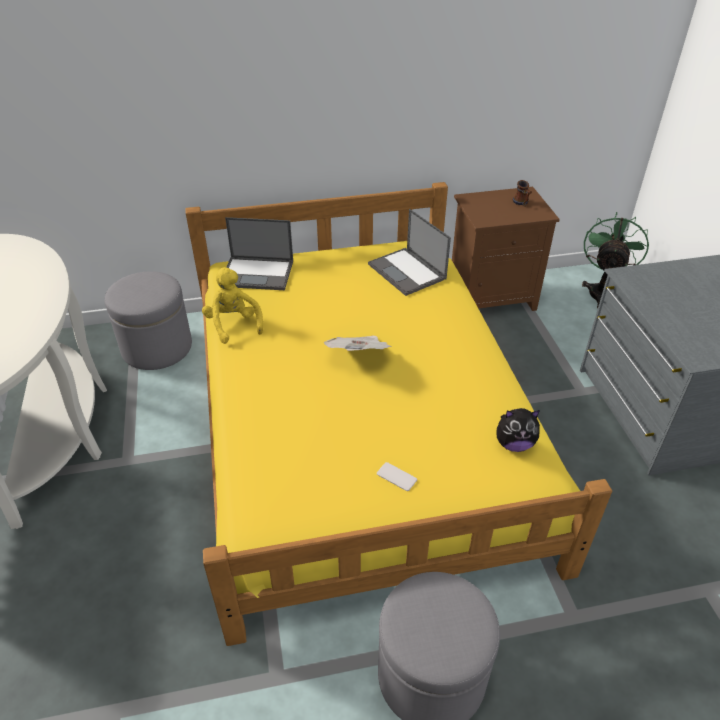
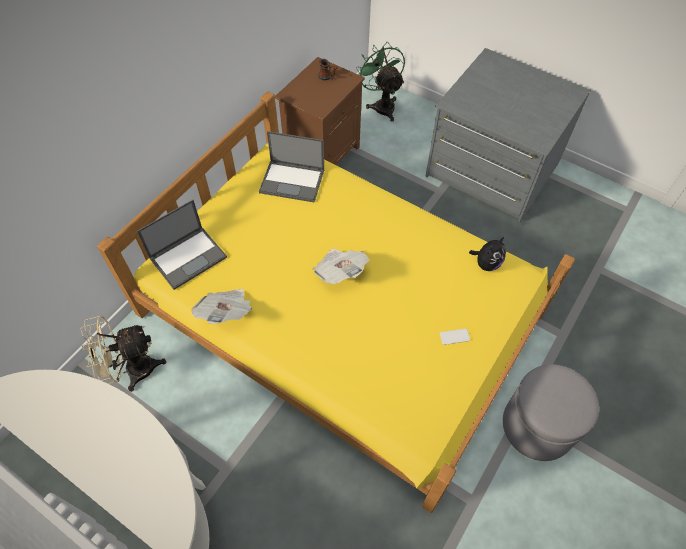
camera: 45 degrees left, 15 degrees up
grey ottoman [104,271,192,370] -> beige fan [81,315,166,392]
yellow plush toy [202,267,263,344] -> newspaper [192,289,252,324]

